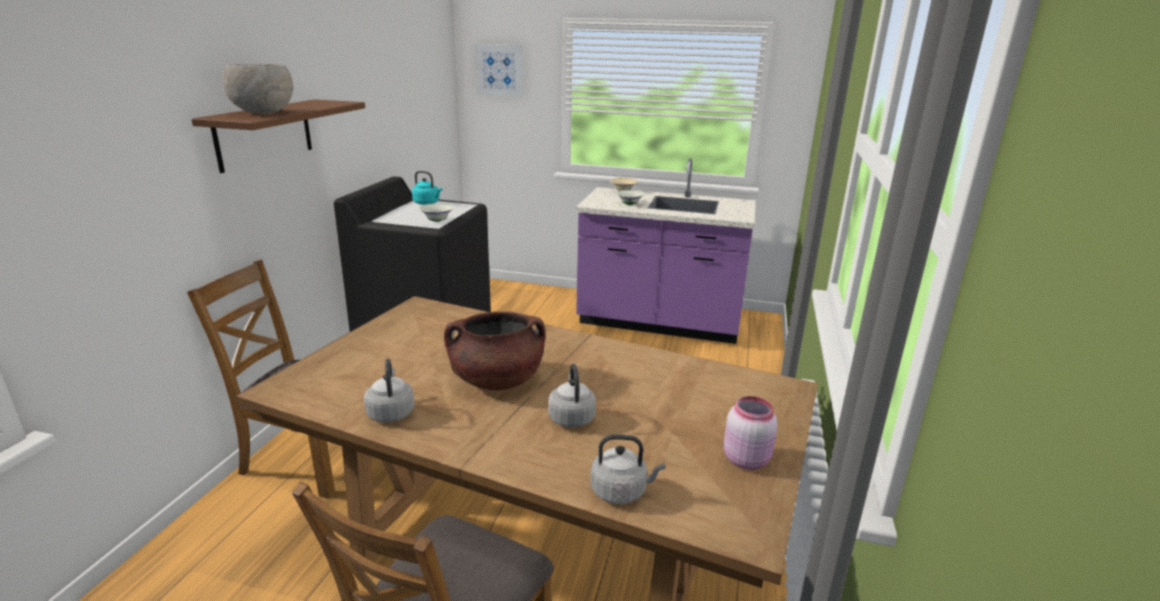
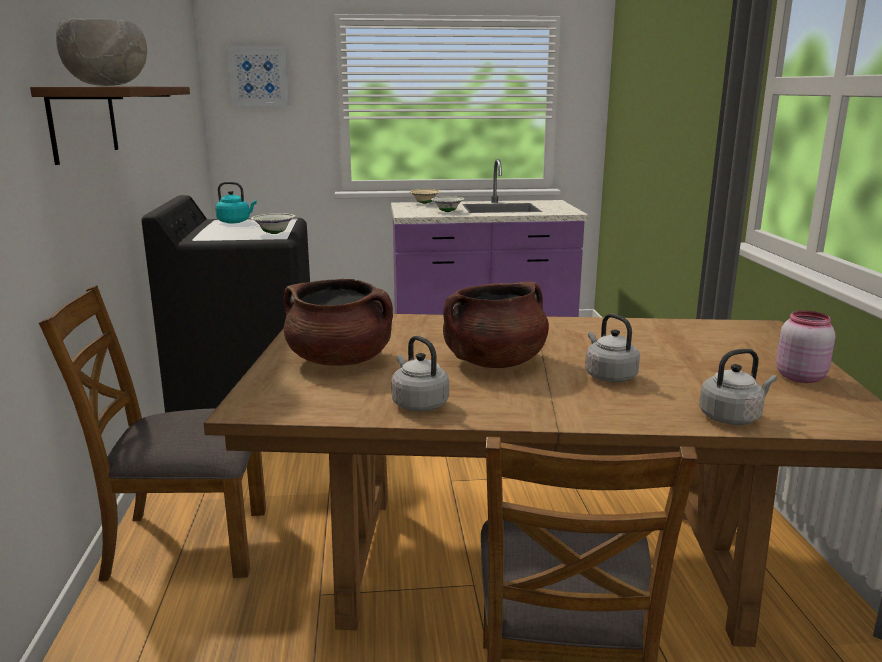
camera: 20 degrees left, 5 degrees down
none -> brown cooking pot [284,279,393,366]

